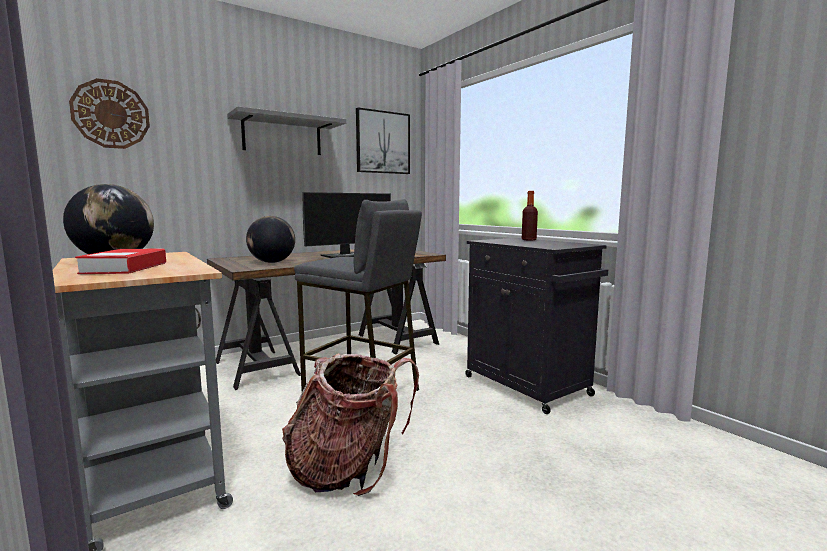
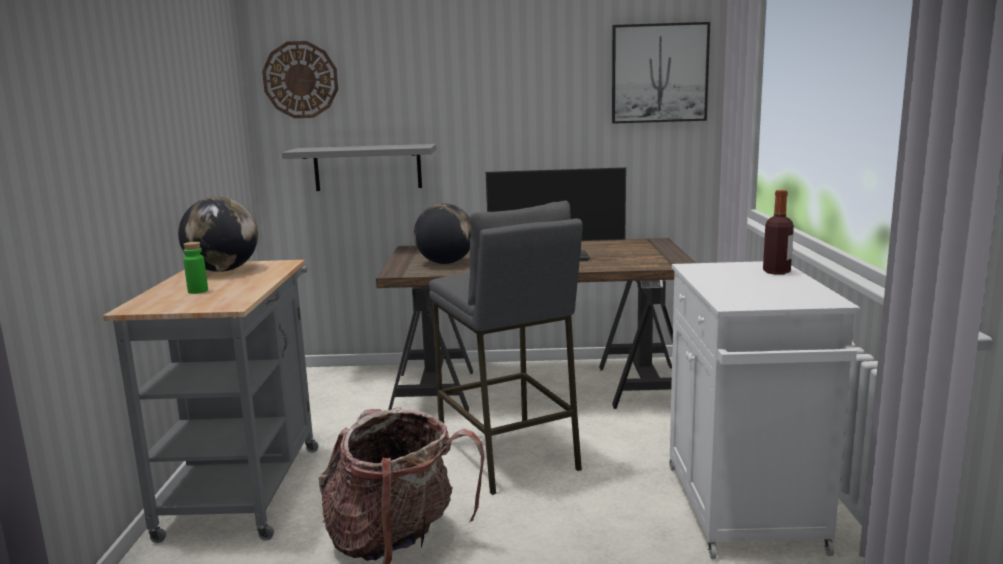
camera: 35 degrees right, 5 degrees up
book [75,248,166,274] -> green bottle [183,242,208,294]
grey shelf [227,106,346,155] -> grey shelf moved to [282,144,436,191]
black cabinet [465,238,608,414] -> white cabinet [669,261,860,559]

